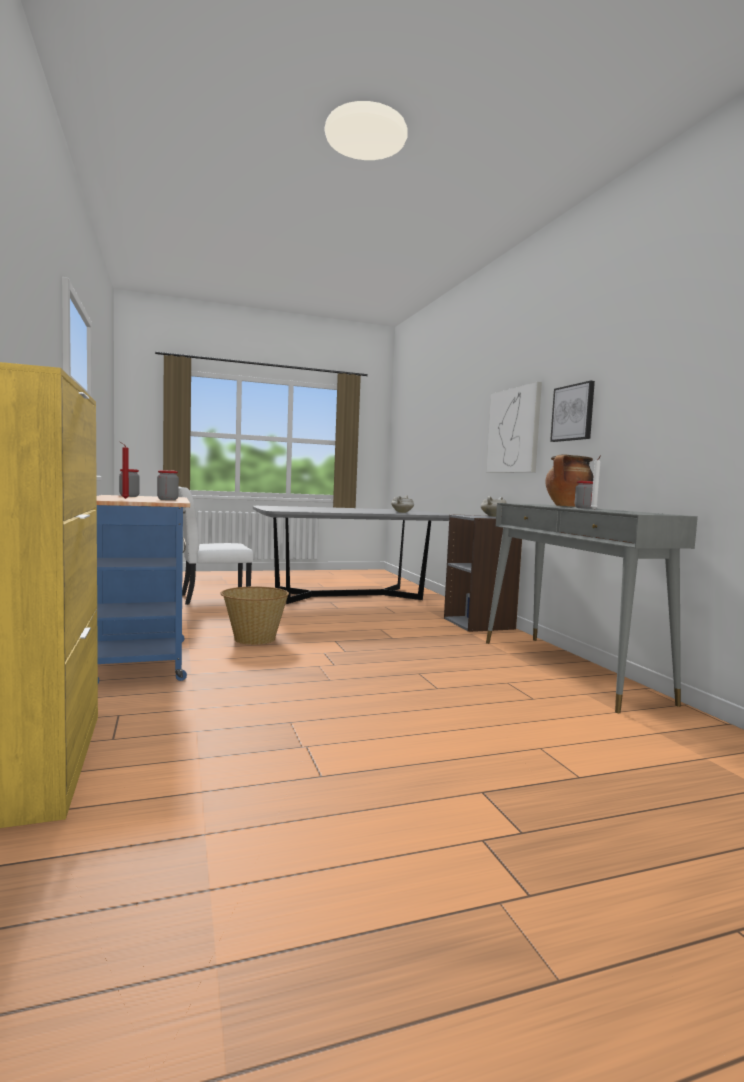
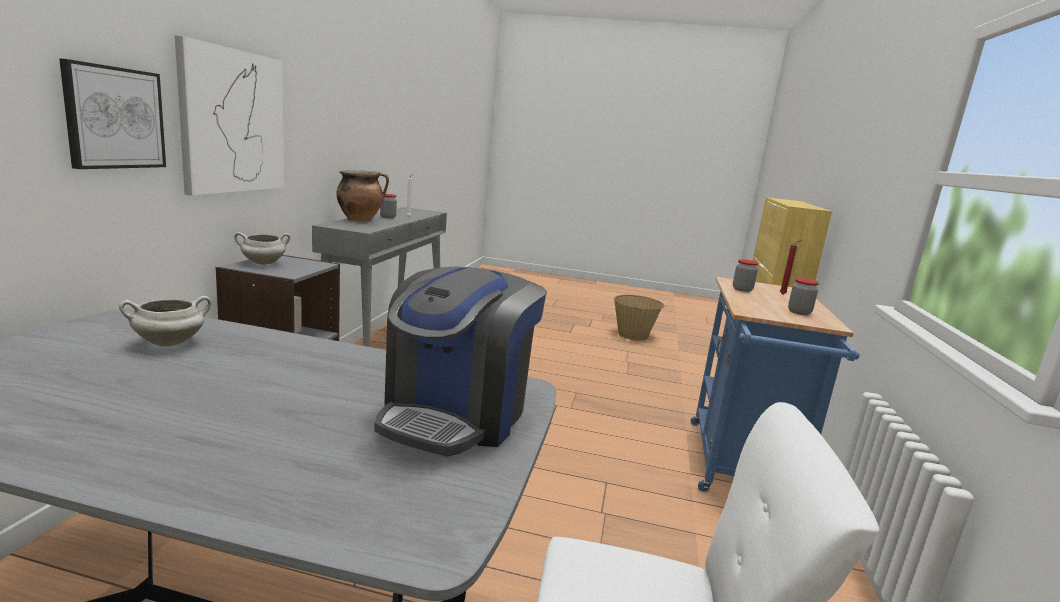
camera: 150 degrees left, 10 degrees up
basket [221,586,289,645] -> basket moved to [614,295,664,341]
picture [550,381,595,442] -> picture moved to [59,58,166,169]
none -> coffee machine [374,267,547,457]

